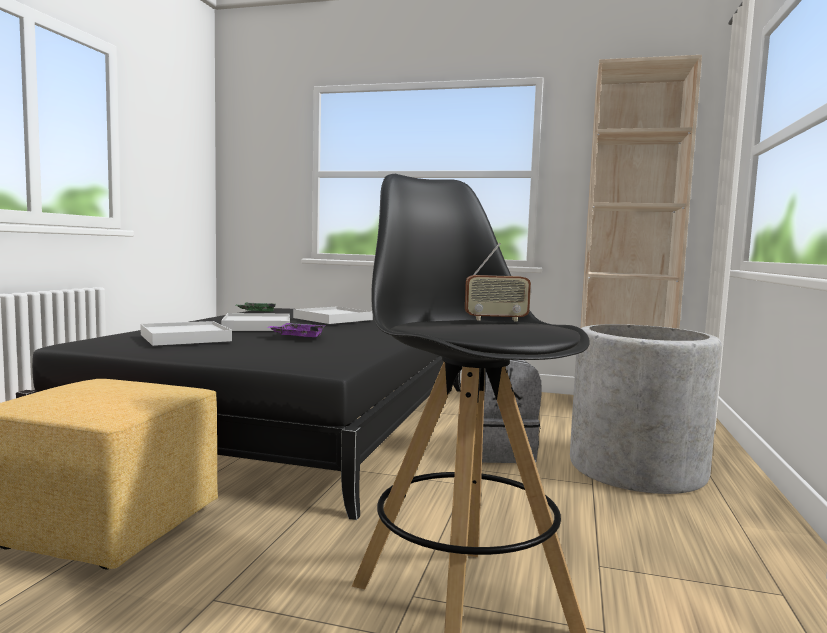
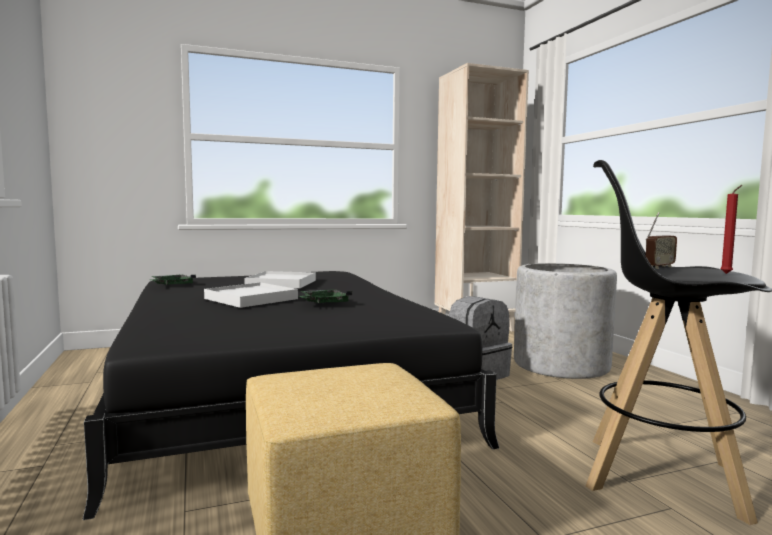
camera: 35 degrees left, 0 degrees up
white tray [140,321,232,346] -> none
purple tray [266,323,325,337] -> green tray [299,289,352,303]
none -> red candle [720,185,742,274]

